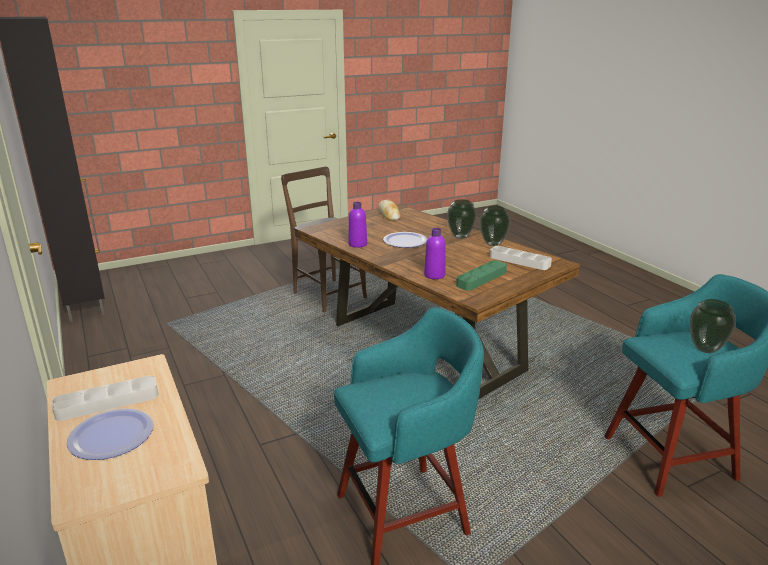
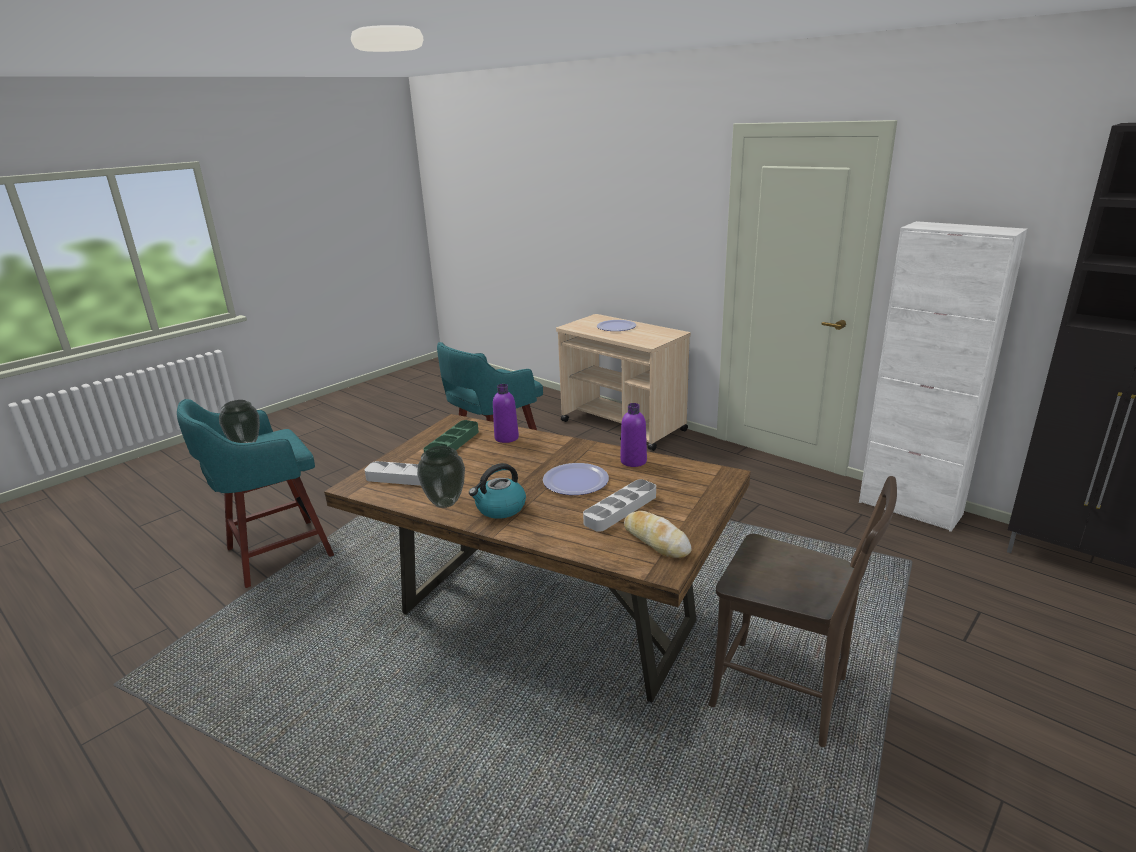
camera: 160 degrees right, 0 degrees up
grey tray [52,376,158,421] -> grey tray moved to [583,479,656,532]
vase [447,199,477,239] -> kettle [469,463,526,519]
none -> white cabinet [859,221,1028,532]

